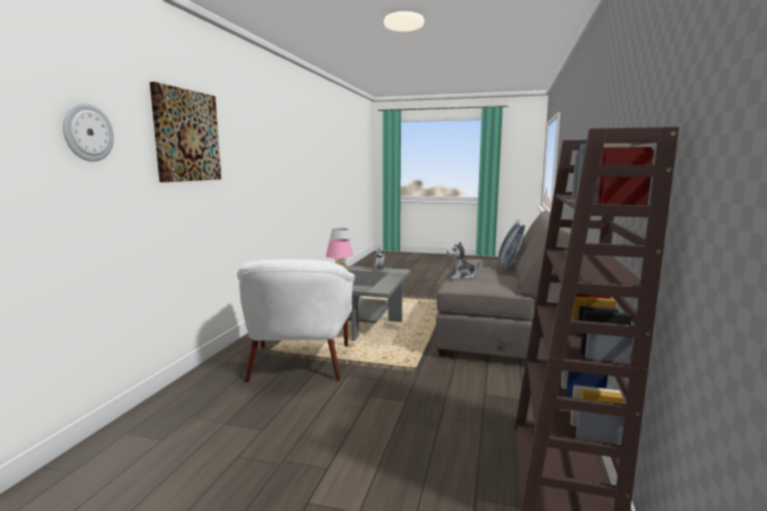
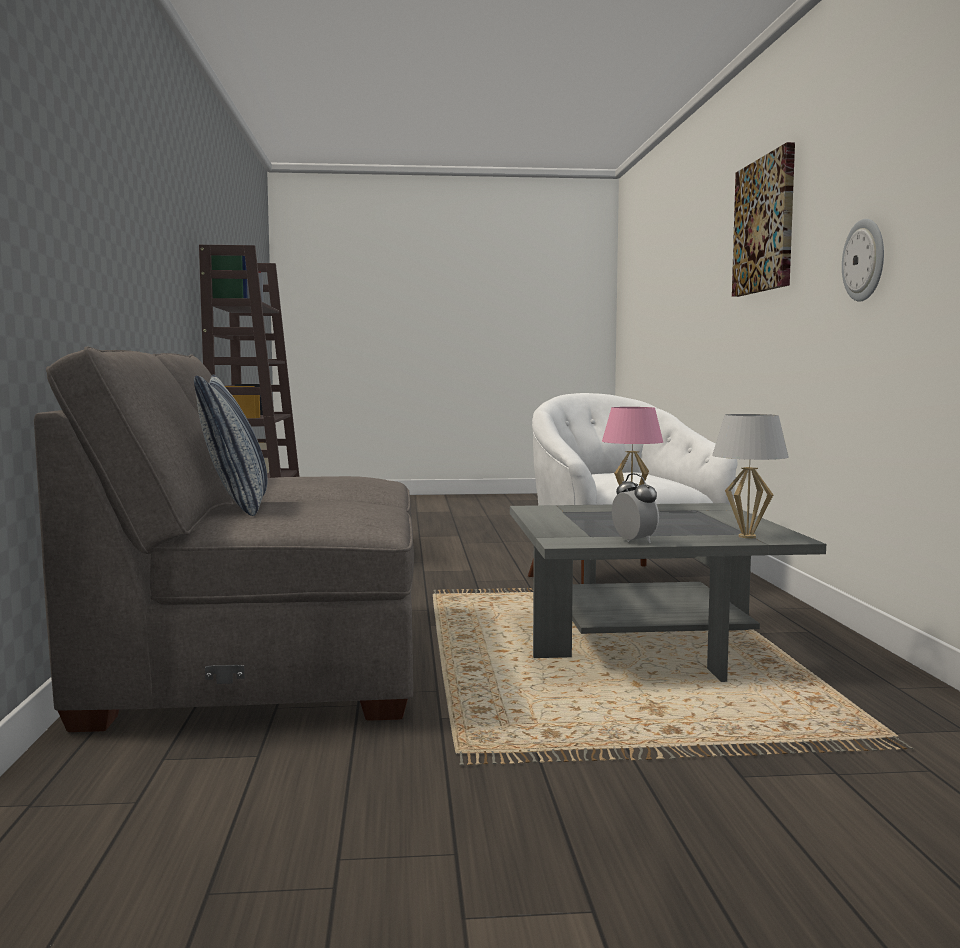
camera: 160 degrees right, 5 degrees down
wall clock [63,103,114,162] -> wall clock moved to [842,219,884,302]
plush toy [447,241,480,279] -> none

